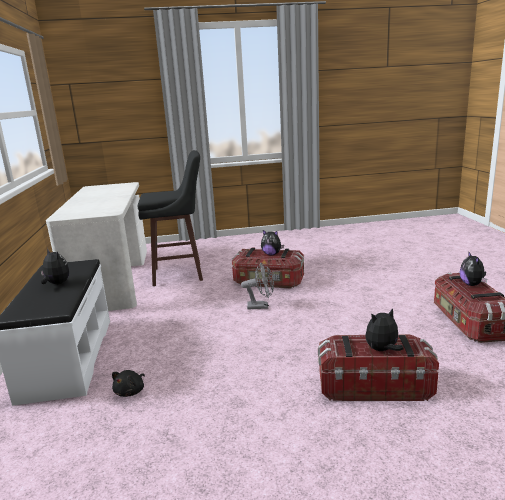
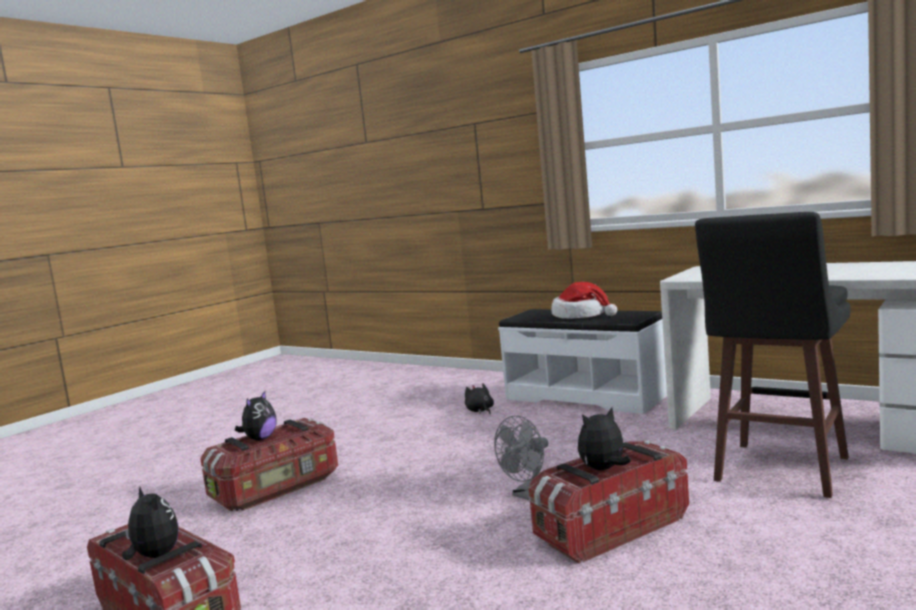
camera: 135 degrees right, 10 degrees down
plush toy [41,248,69,285] -> hat [551,282,617,319]

